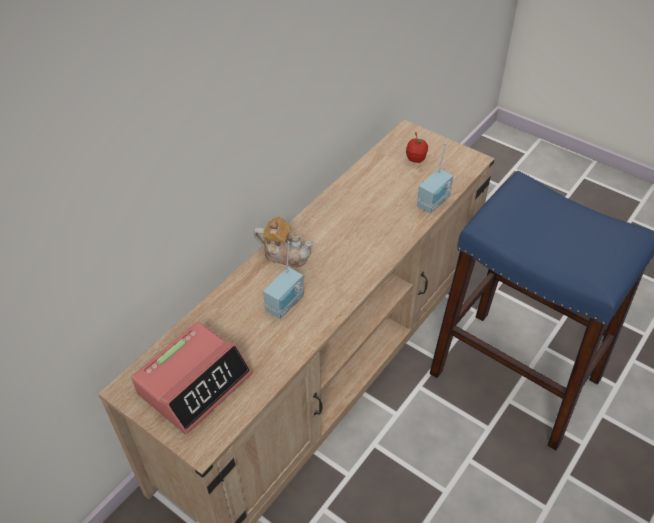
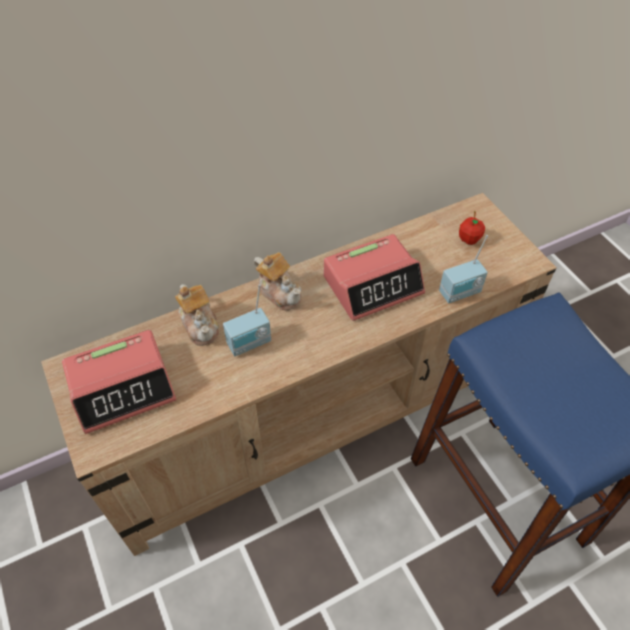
camera: 25 degrees right, 5 degrees up
none -> teapot [175,284,219,346]
none -> alarm clock [324,234,425,321]

